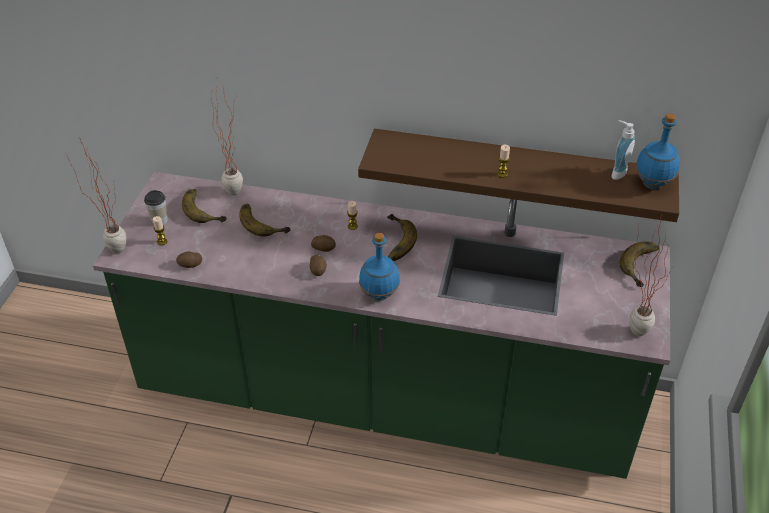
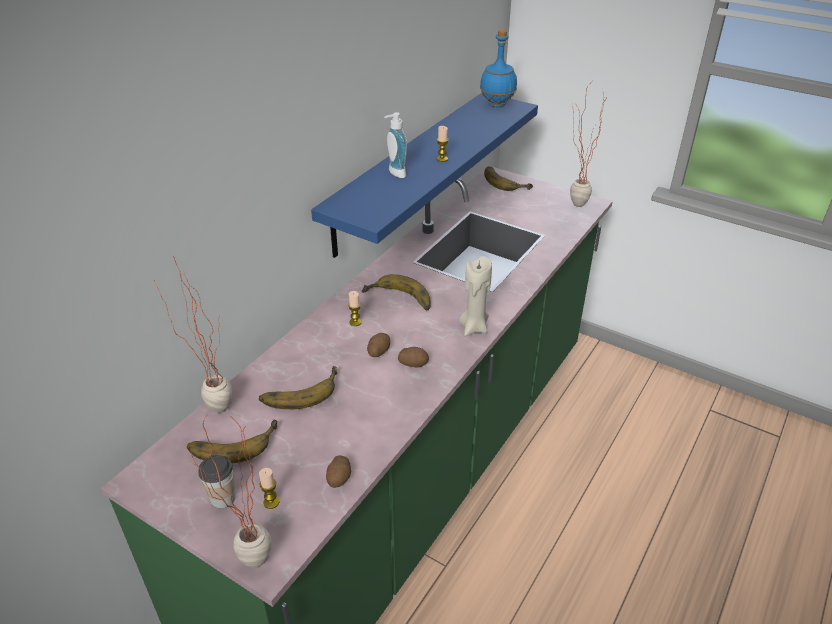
camera: 70 degrees left, 5 degrees down
brown shelf [358,129,679,222] -> blue shelf [311,93,538,258]
blue bottle [359,233,400,301] -> beige candle [459,256,492,336]
soap dispenser [611,120,635,180] -> soap dispenser moved to [384,112,407,178]

